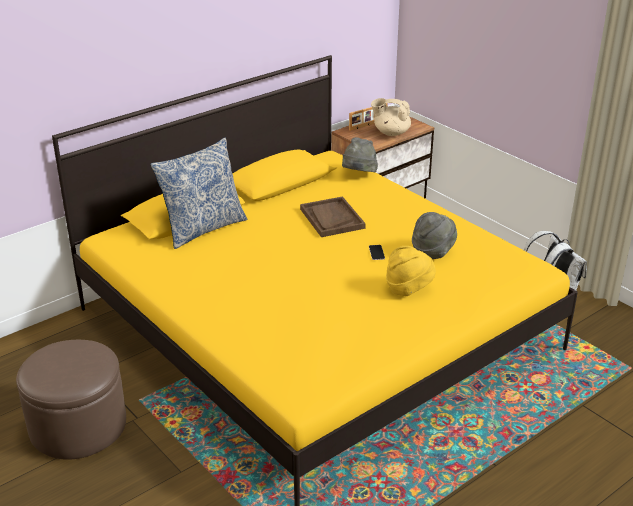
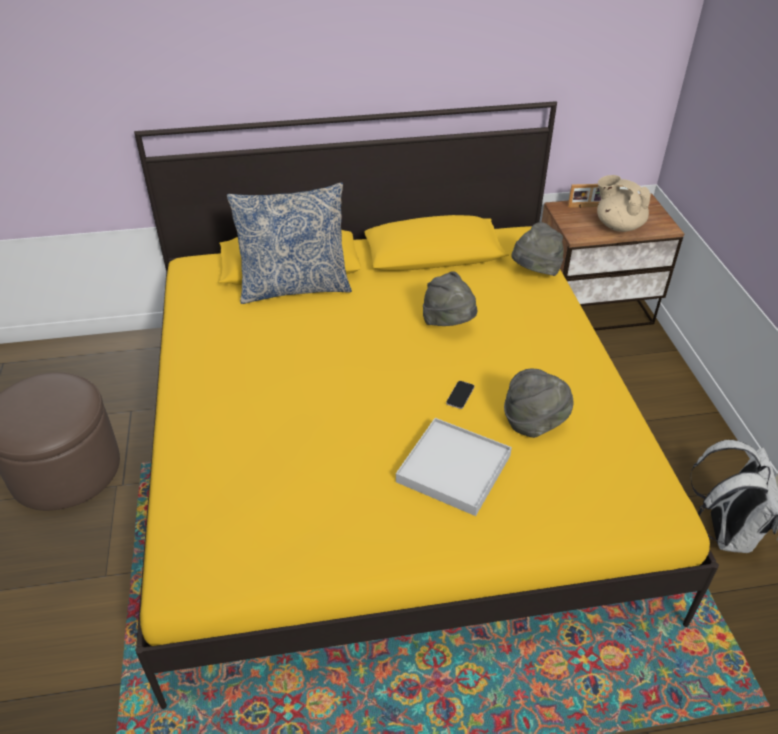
camera: 30 degrees right, 10 degrees up
brown tray [300,196,366,237] -> grey hat [423,271,478,326]
yellow hat [386,246,436,296] -> white tray [396,418,512,516]

